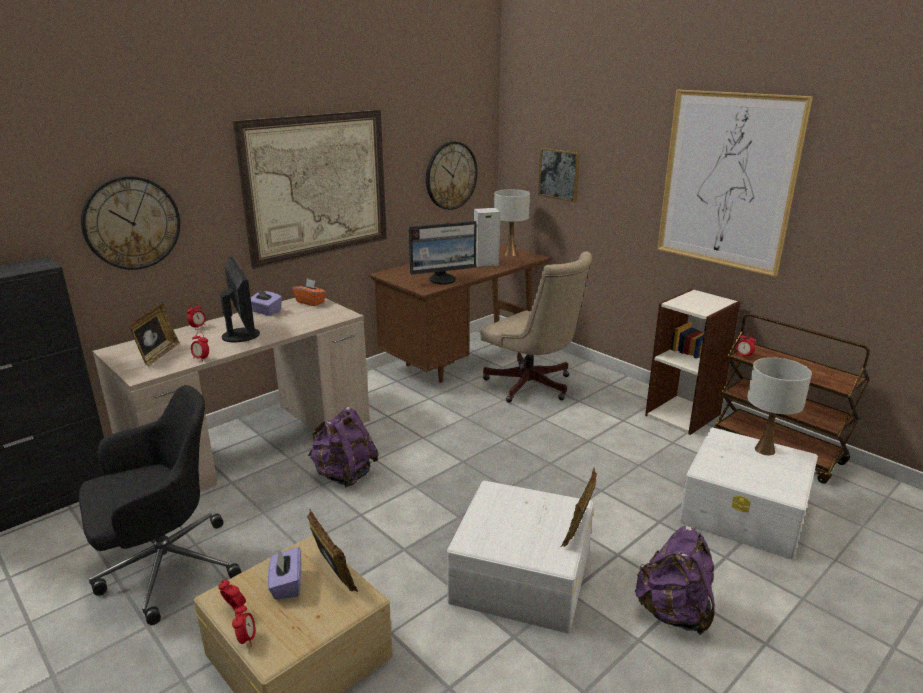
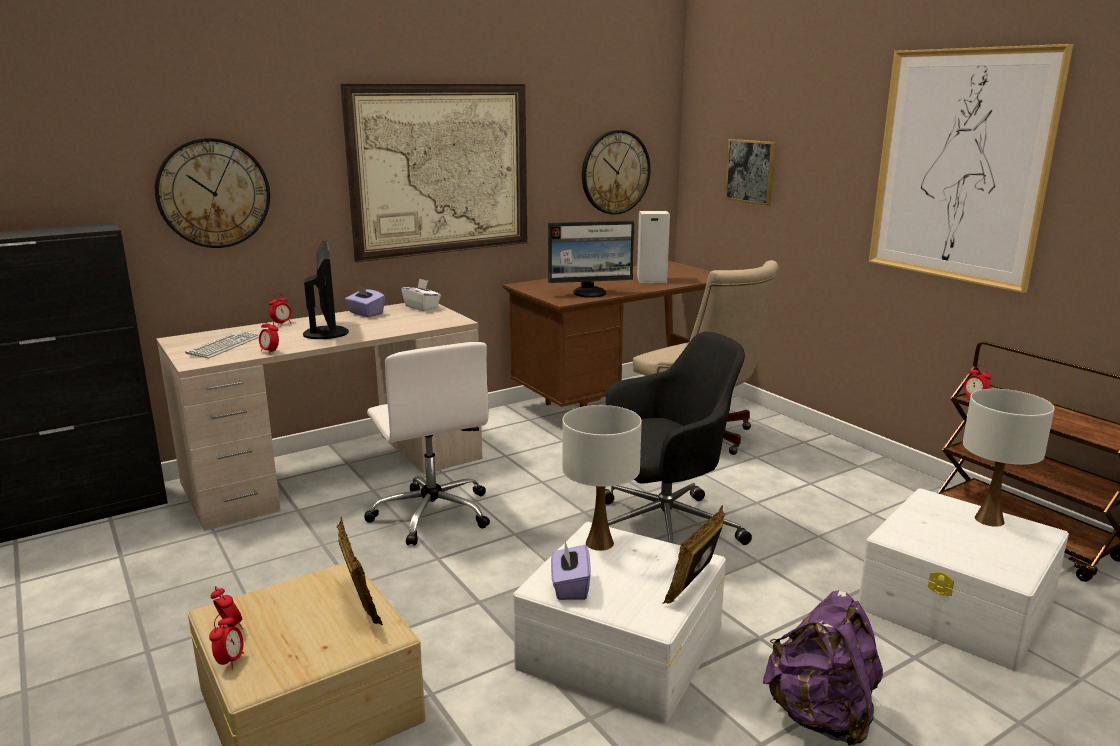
camera: 10 degrees right, 5 degrees down
black office chair [79,385,242,625] -> black office chair moved to [605,332,752,545]
picture frame [130,304,180,366] -> keyboard [185,330,259,358]
purple tissue box [268,547,301,600] -> purple tissue box moved to [551,541,591,600]
orange tissue box [292,279,326,306] -> white tissue box [401,278,441,311]
purple backpack [308,407,379,487] -> white office chair [364,342,490,546]
white table lamp [494,189,530,256] -> white table lamp moved to [562,405,642,551]
bookcase [645,289,741,435] -> none

